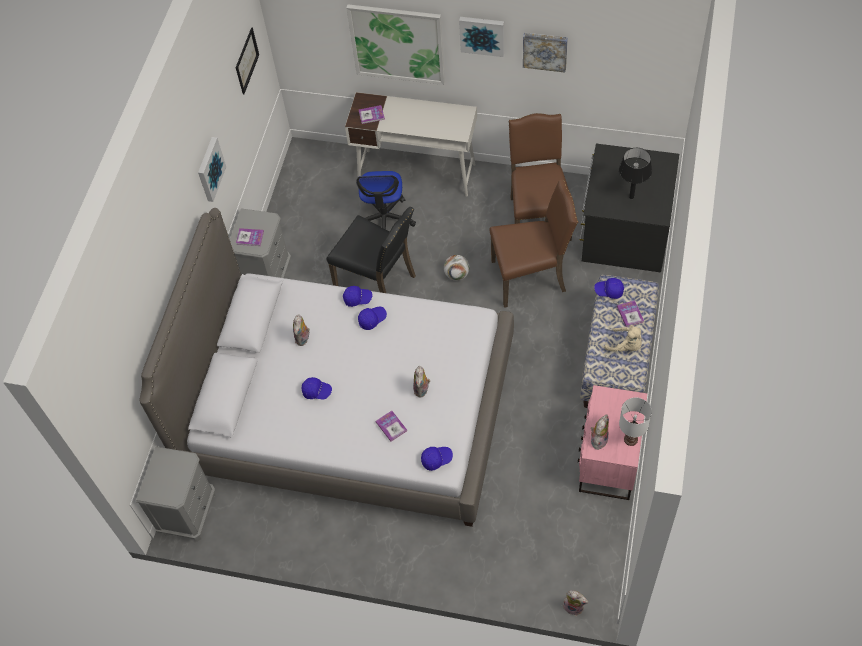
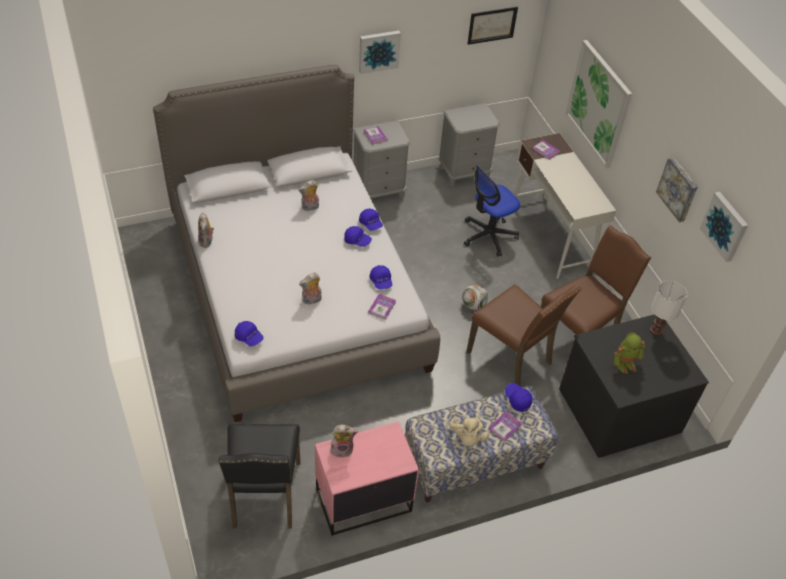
camera: 50 degrees right, 10 degrees down
grey nightstand [136,446,215,542] -> grey nightstand moved to [438,103,500,186]
blue cap [302,377,332,400] -> blue cap moved to [369,265,392,289]
black chair [327,207,416,293] -> black chair moved to [219,424,300,528]
book [376,411,407,442] -> book moved to [368,294,396,319]
picture [459,17,504,57] -> picture moved to [700,192,748,262]
plush toy [563,590,588,616] -> plush toy moved to [198,213,214,248]
black table lamp [619,148,652,199] -> toy robot [614,332,645,374]
white table lamp [619,397,652,446] -> white table lamp moved to [650,281,687,336]

